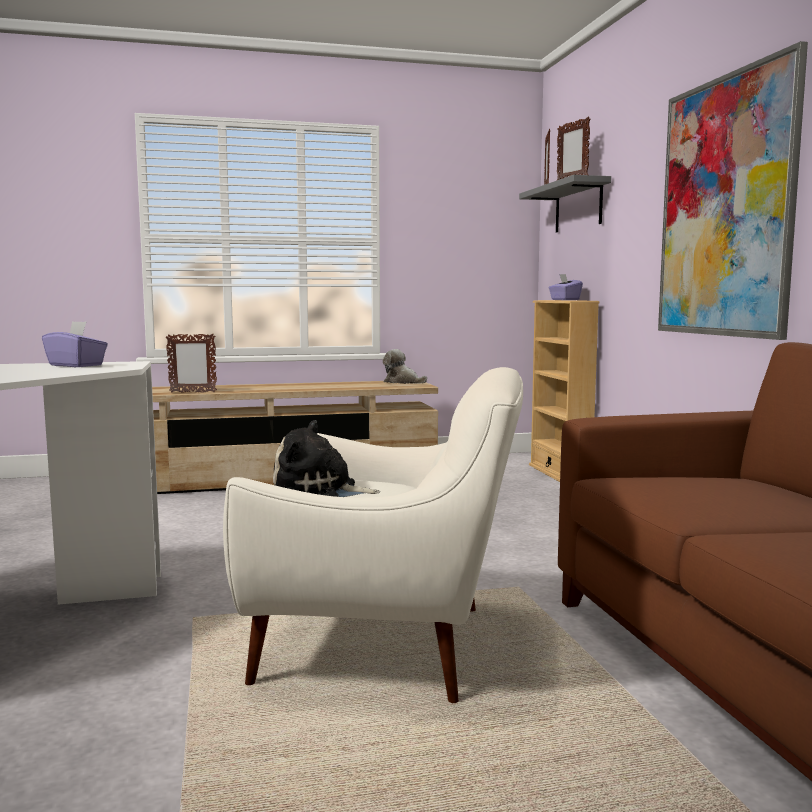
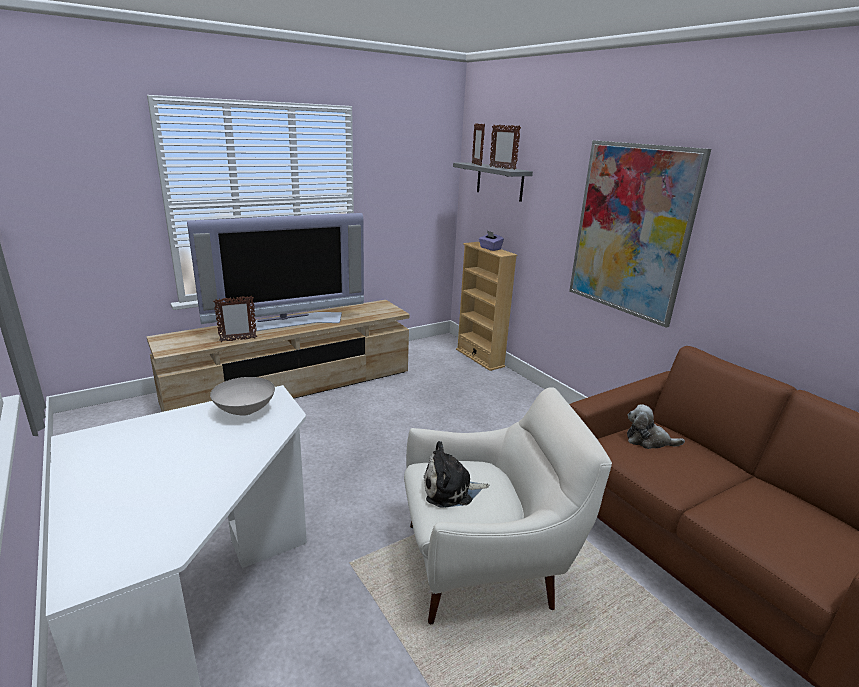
camera: 20 degrees left, 15 degrees up
purple tissue box [42,321,108,367] -> white bowl [210,377,275,416]
plush toy [383,349,427,384] -> plush toy moved to [627,404,685,449]
none -> television [187,213,364,336]

